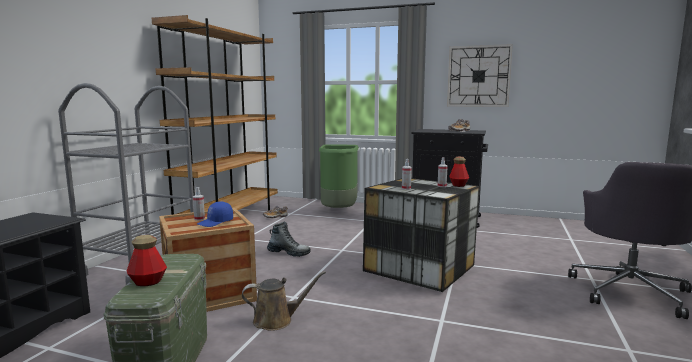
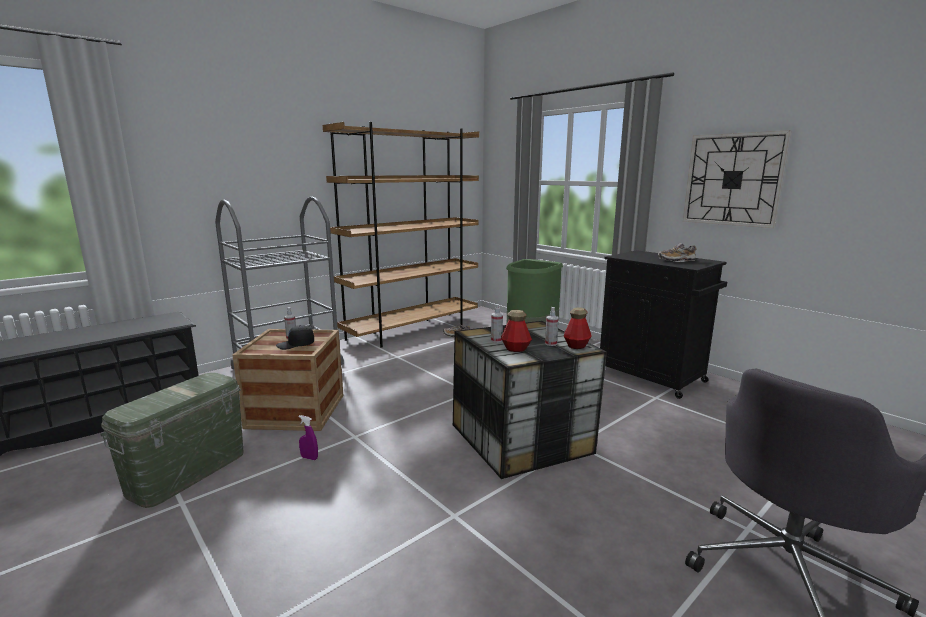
camera: 30 degrees right, 5 degrees up
bottle [127,235,167,286] -> bottle moved to [501,310,532,352]
blue cap [197,201,233,227] -> black cap [276,325,314,350]
brown watering can [242,271,326,331] -> purple spray bottle [299,415,318,460]
boot [267,222,311,257] -> none

